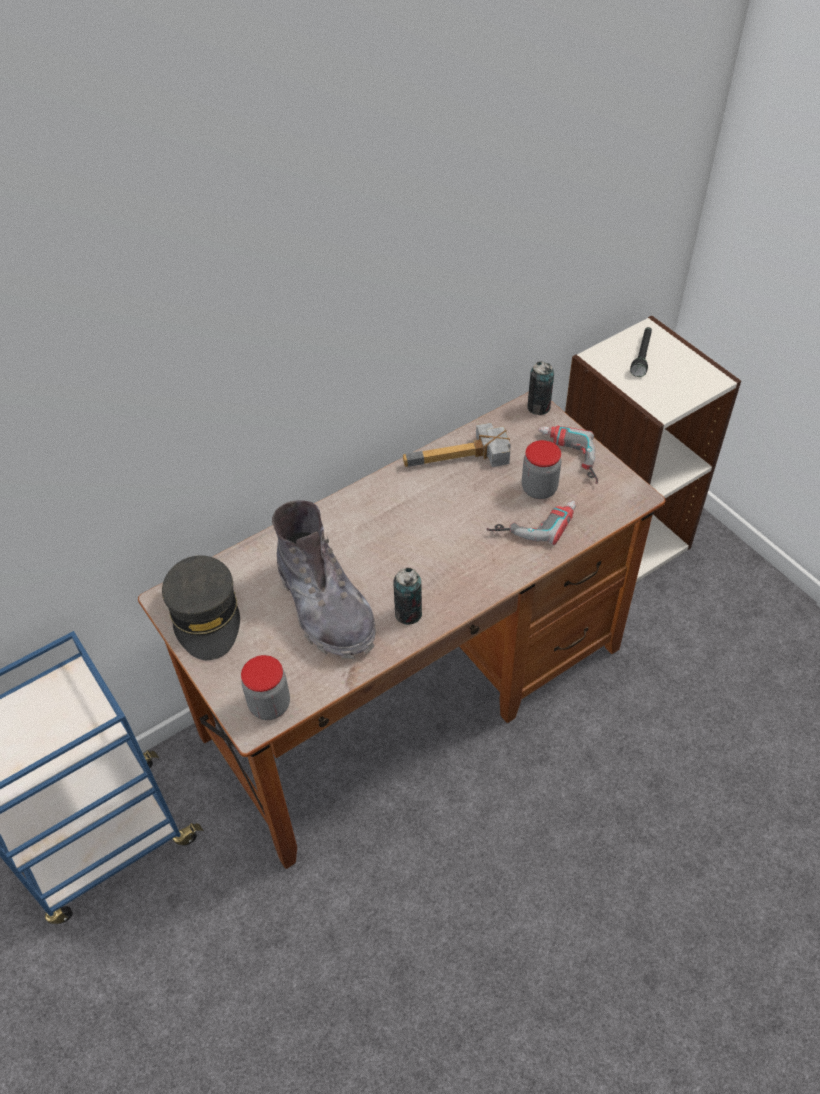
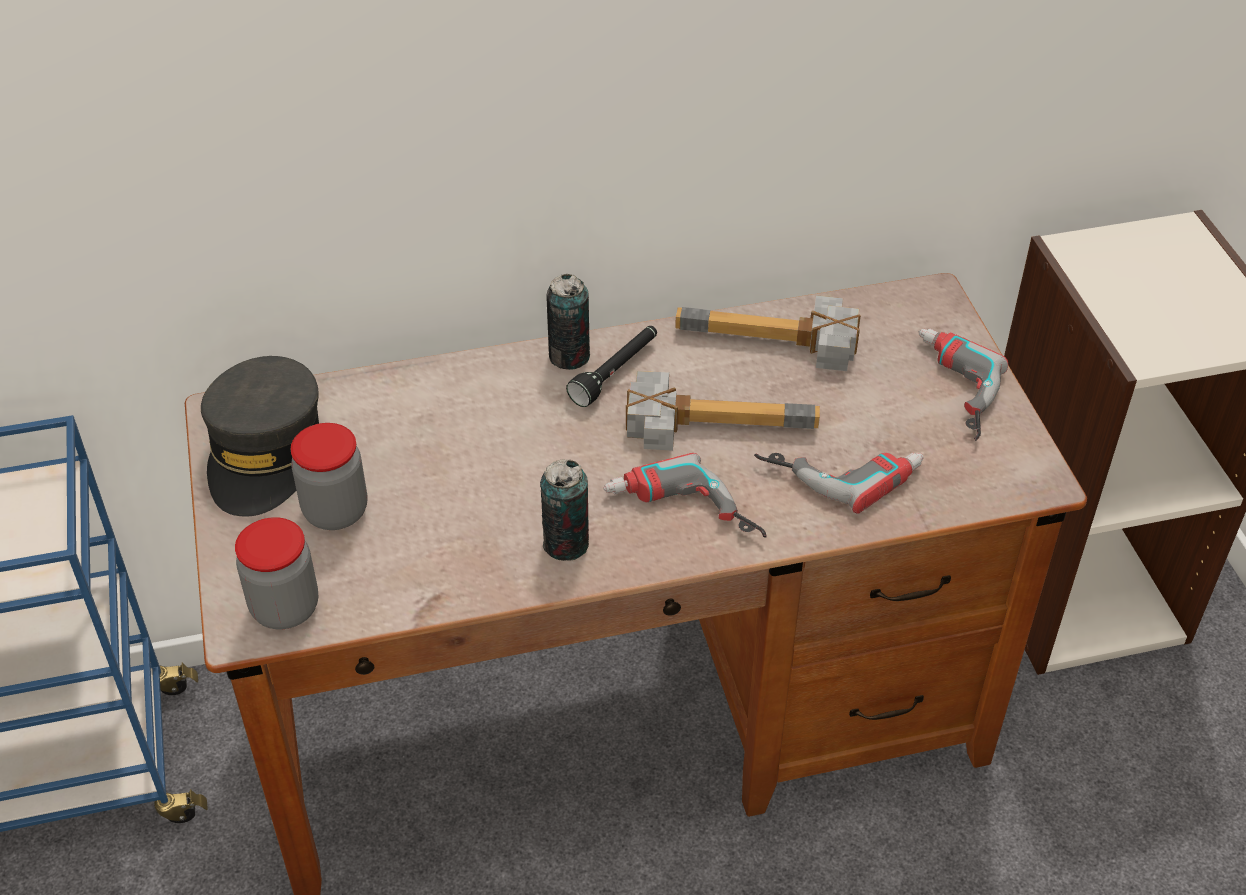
camera: 20 degrees right, 5 degrees down
grey boot [272,500,376,660] -> none
jar [522,440,561,499] -> jar moved to [291,423,368,530]
can [528,361,554,415] -> can moved to [546,274,590,370]
black flashlight [630,327,652,377] -> black flashlight moved to [566,326,657,407]
none -> power drill [603,453,767,538]
none -> hammer [626,371,820,451]

